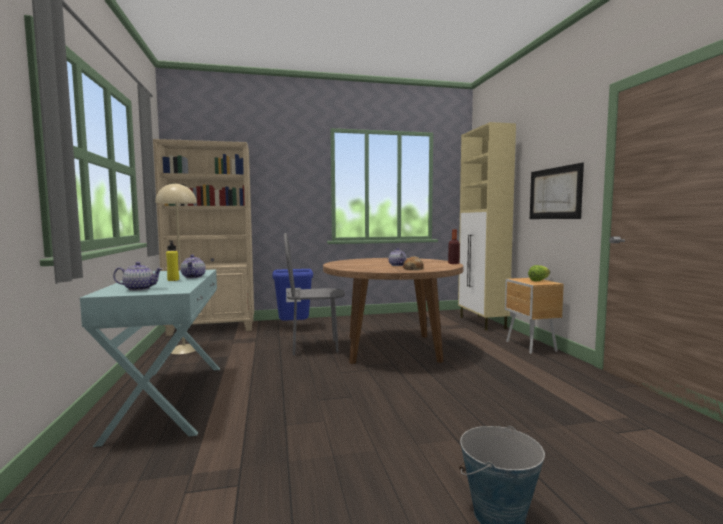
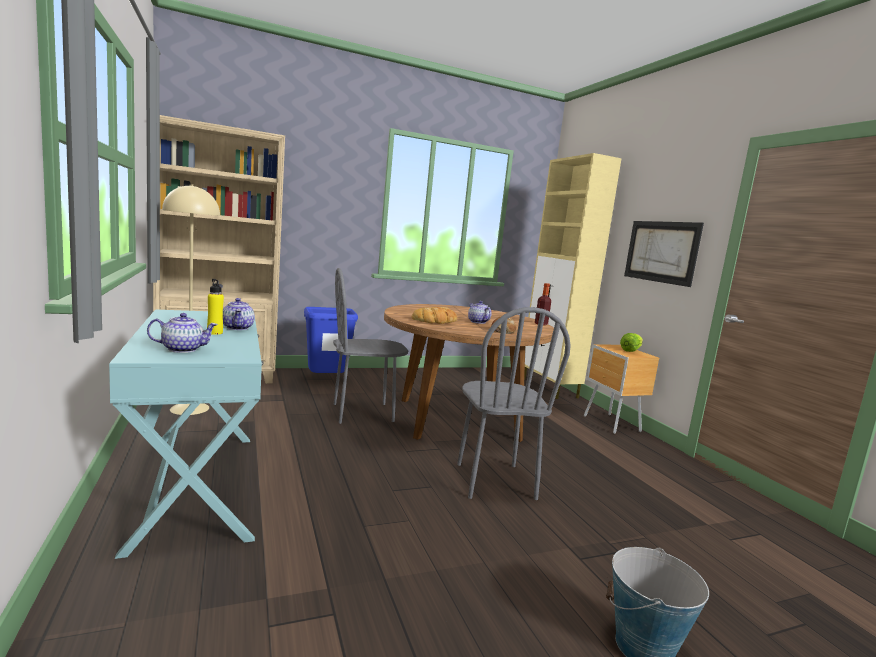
camera: 10 degrees left, 5 degrees up
none -> bread [412,307,457,324]
none -> grey chair [457,307,571,500]

